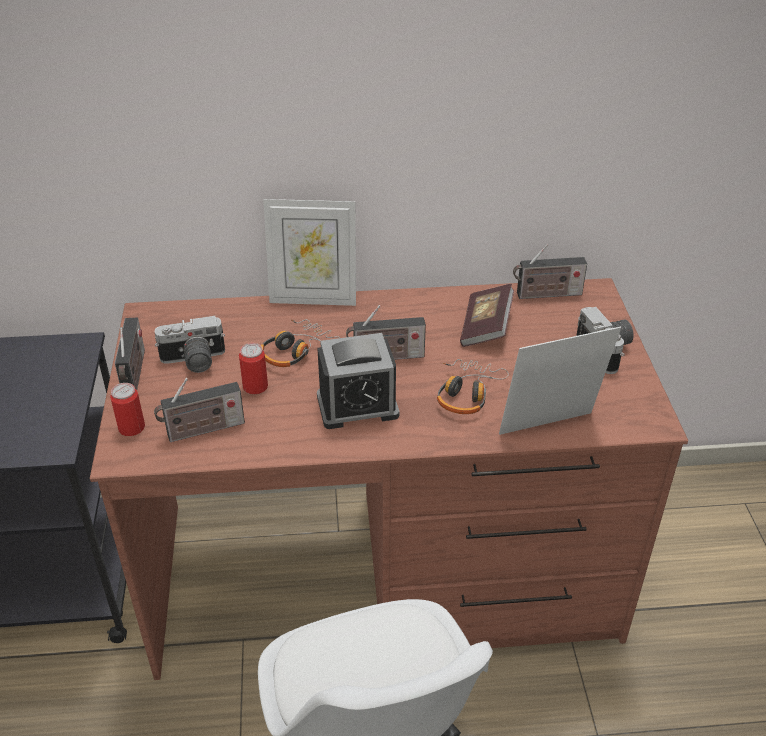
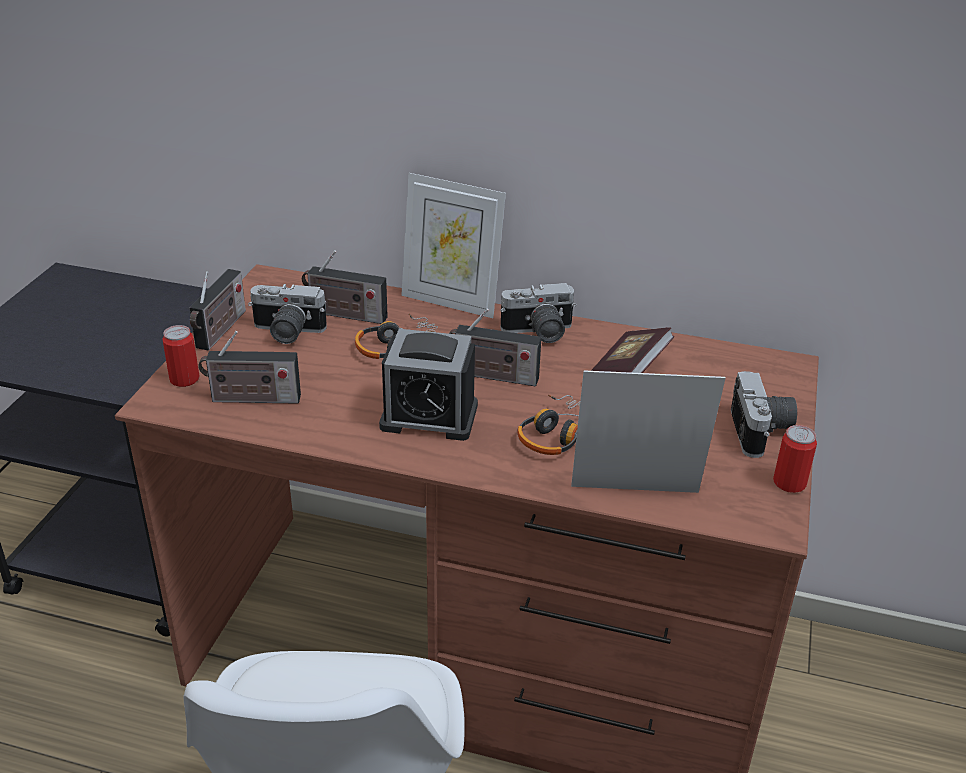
camera: 20 degrees right, 5 degrees down
can [239,343,268,394] -> can moved to [773,425,817,493]
radio [513,244,587,299] -> radio moved to [302,250,388,324]
none -> camera [500,283,577,343]

